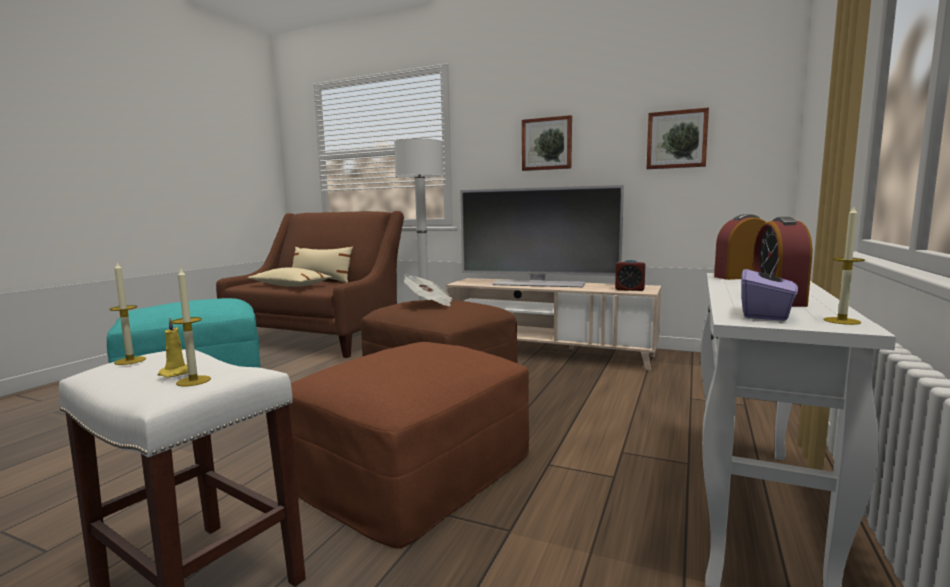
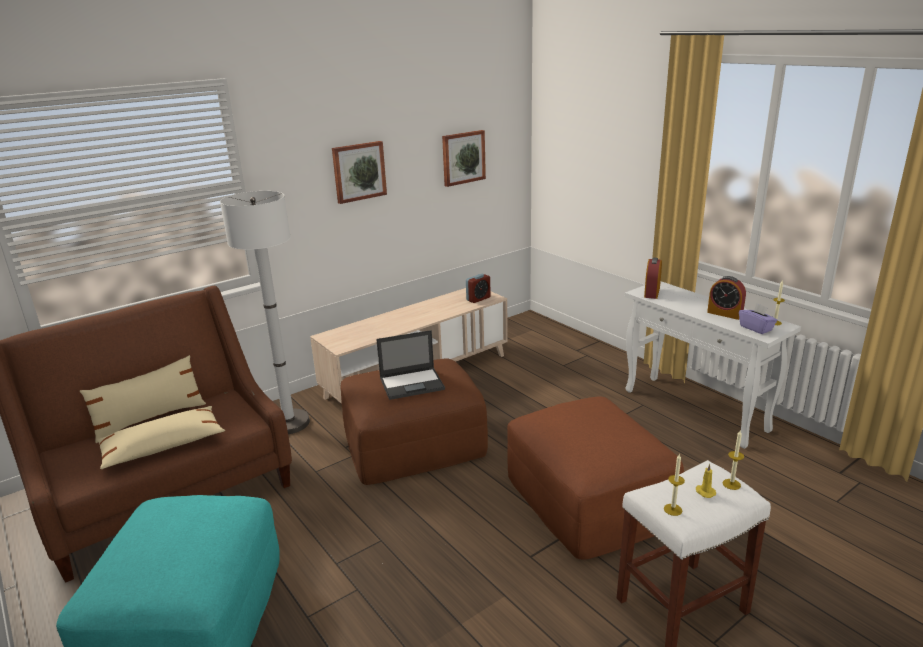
camera: 60 degrees left, 15 degrees up
newspaper [404,274,453,306] -> laptop [376,330,445,400]
television [460,185,624,287] -> none

